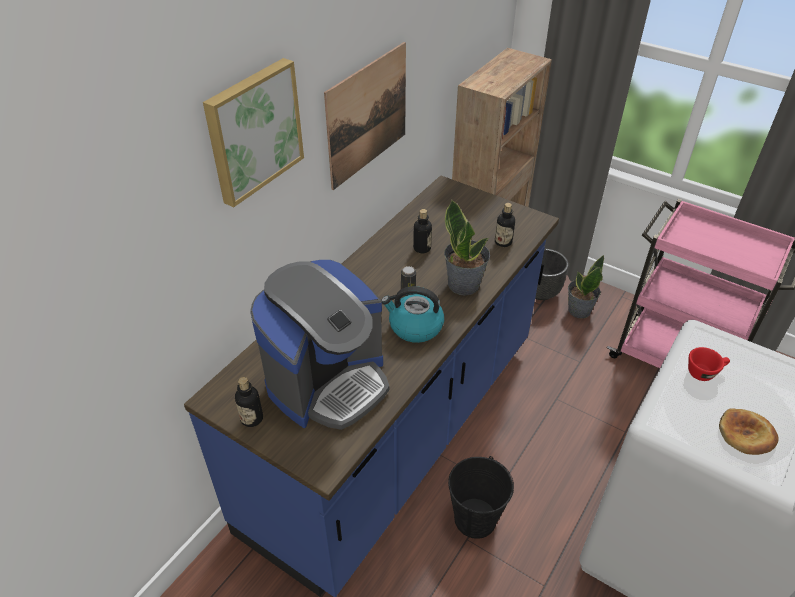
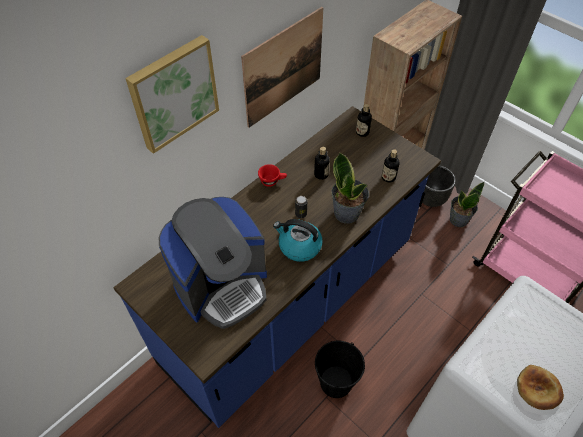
camera: 10 degrees right, 10 degrees up
bottle [235,377,263,427] -> bottle moved to [356,104,372,137]
red cup [688,347,730,381] -> red cup moved to [258,164,287,187]

